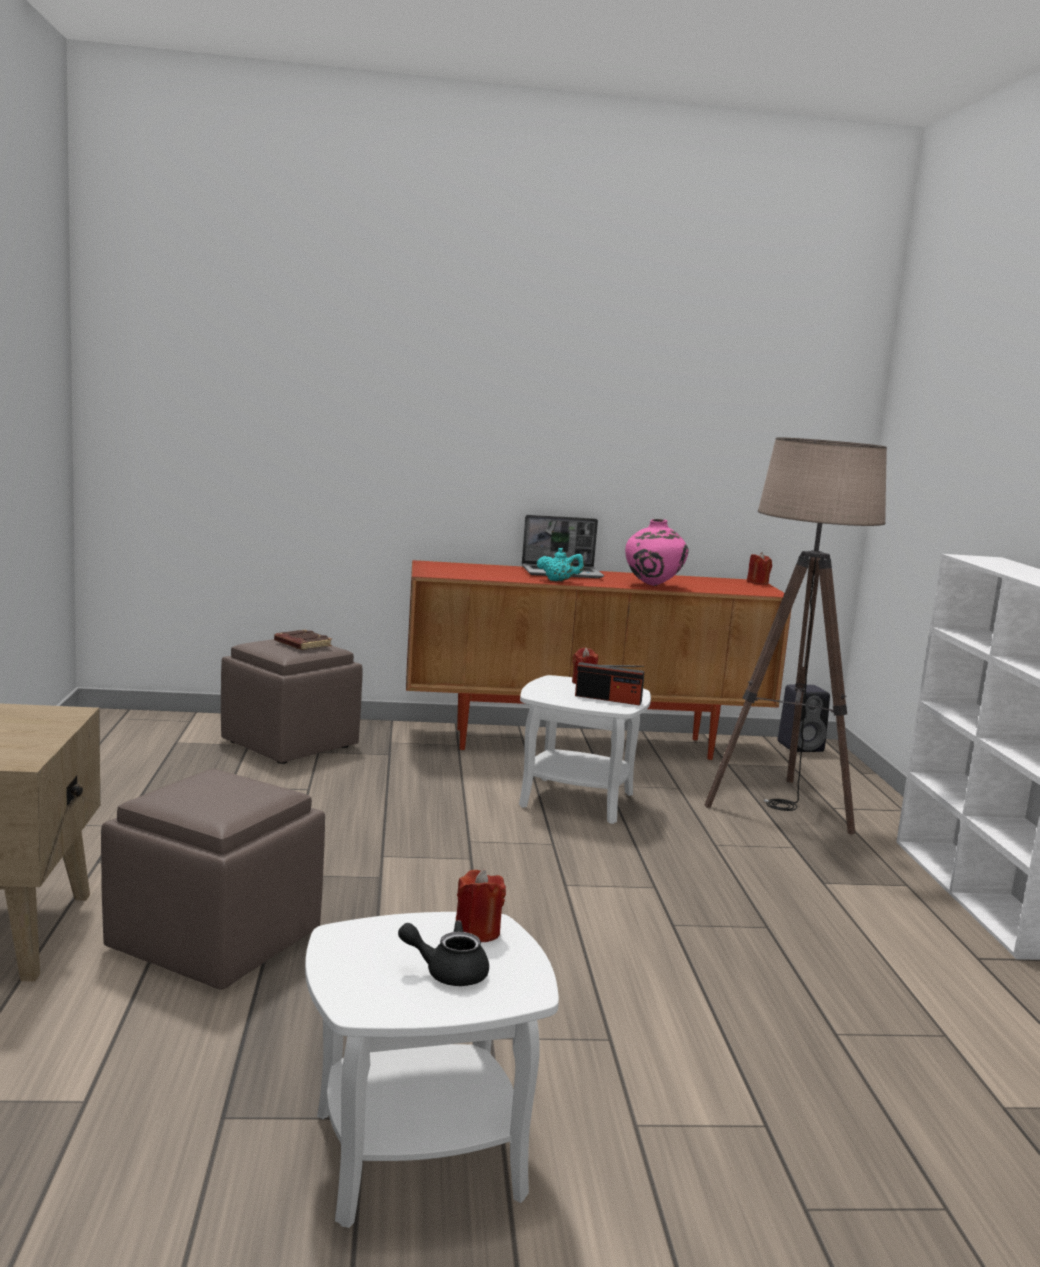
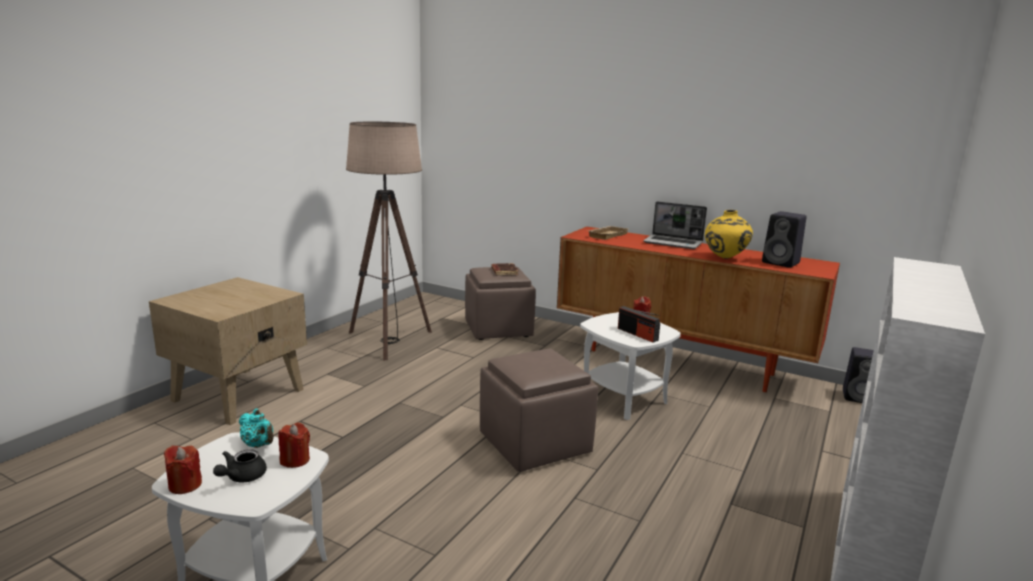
camera: 35 degrees right, 5 degrees up
brown ottoman [101,769,325,990] -> brown ottoman moved to [480,349,598,472]
black teapot [398,920,489,986] -> black teapot turned 105 degrees counterclockwise [213,449,267,482]
turquoise teapot [537,548,585,581] -> turquoise teapot moved to [239,408,274,448]
pink vase [625,519,689,586] -> yellow vase [705,210,753,259]
floor lamp [704,437,887,835] -> floor lamp moved to [346,122,432,360]
red candle [747,552,772,585] -> red candle moved to [164,445,202,494]
none -> beige tray [589,226,628,240]
none -> black speaker [762,211,807,268]

